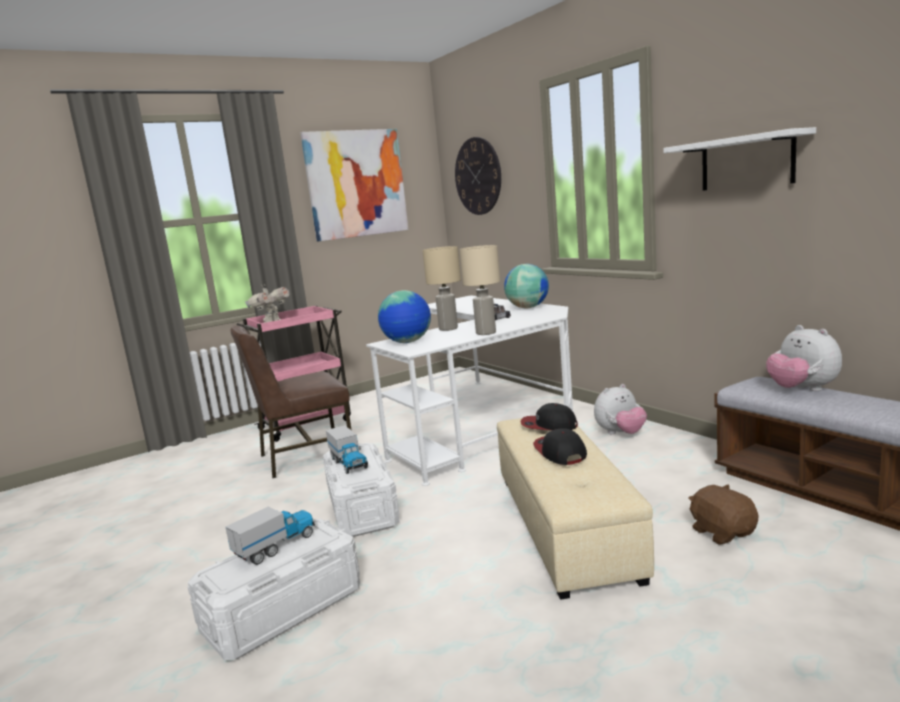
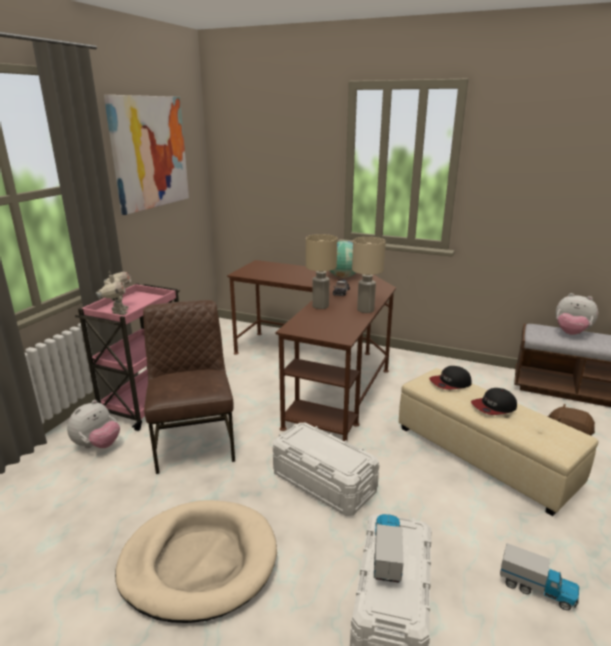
camera: 35 degrees left, 10 degrees up
brown chair [230,326,352,478] -> brown chair turned 135 degrees clockwise [143,300,235,474]
toy truck [326,425,368,474] -> toy truck moved to [500,543,579,610]
white desk [366,295,574,486] -> brown desk [227,260,396,441]
globe [378,290,431,343] -> none
wall clock [455,137,501,215] -> none
cap [533,428,587,465] -> cap turned 60 degrees counterclockwise [471,388,517,415]
plush toy [594,384,647,434] -> plush toy moved to [67,400,120,448]
white shelf [663,127,816,191] -> none
none -> beige dog bed [115,500,277,623]

